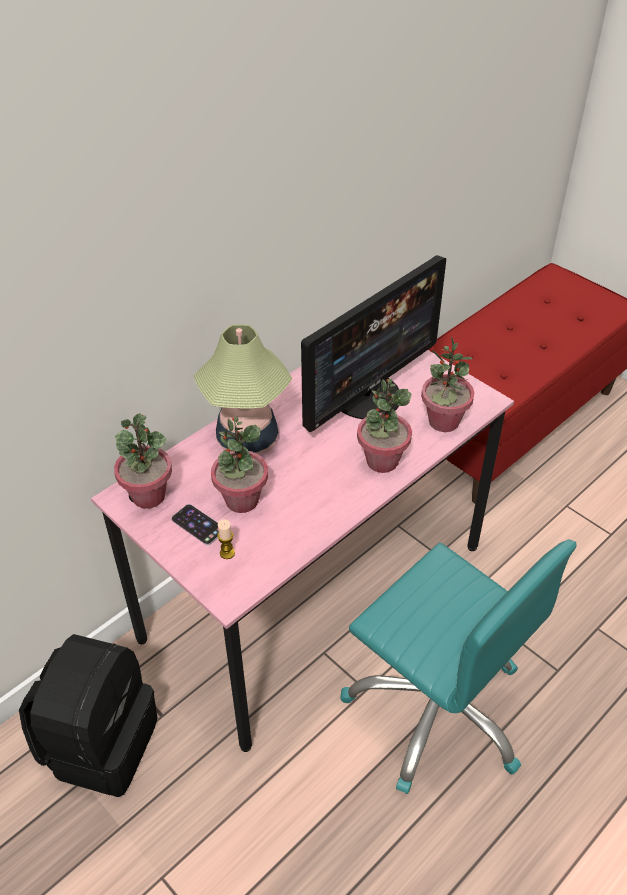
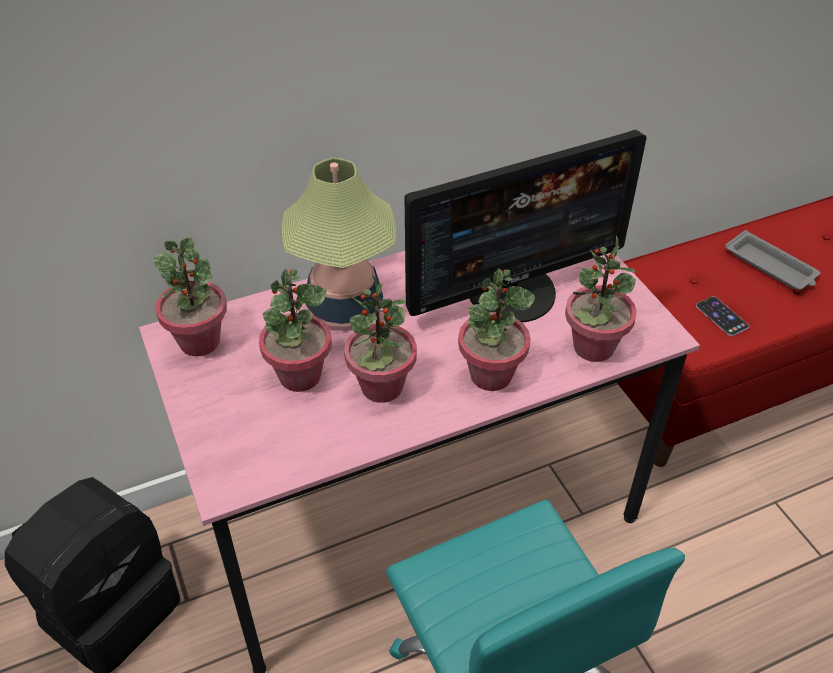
camera: 20 degrees right, 0 degrees up
phone [171,504,219,545] -> phone moved to [696,296,749,336]
candle [217,519,235,559] -> none
none -> potted plant [344,273,417,403]
none -> grey tray [725,230,820,290]

